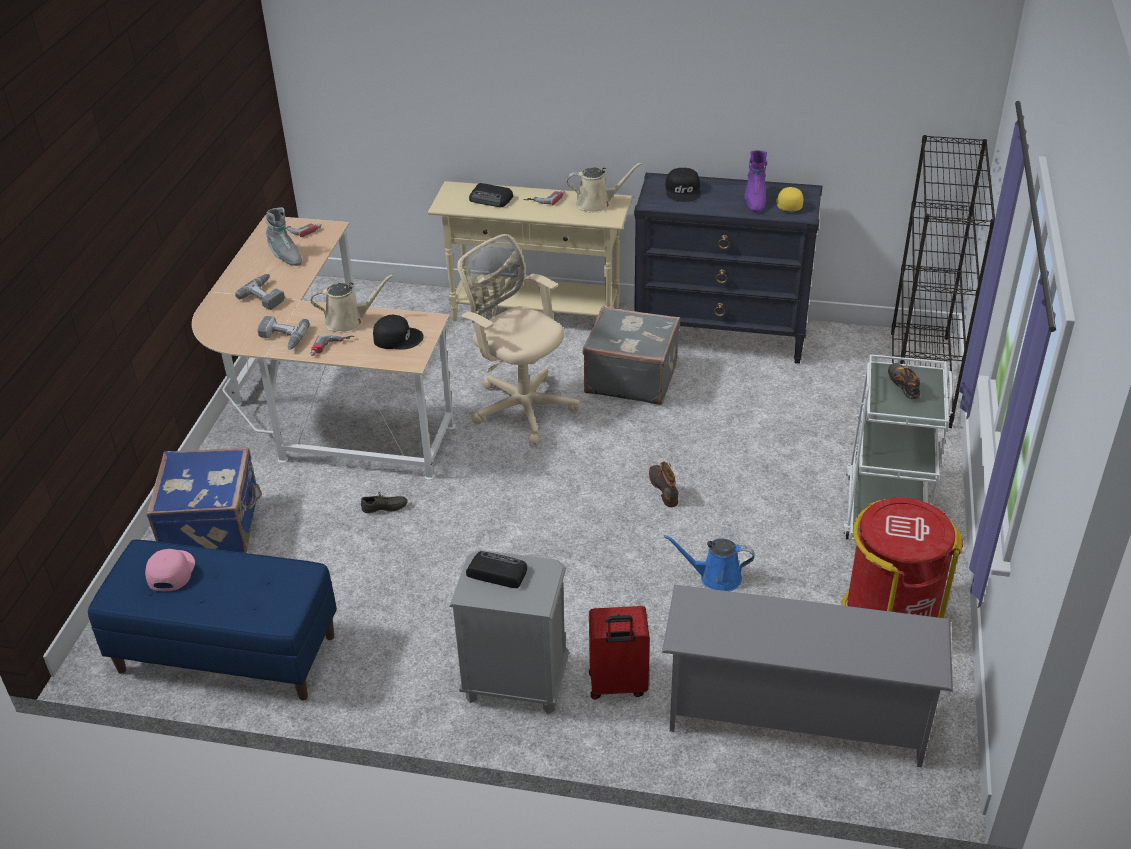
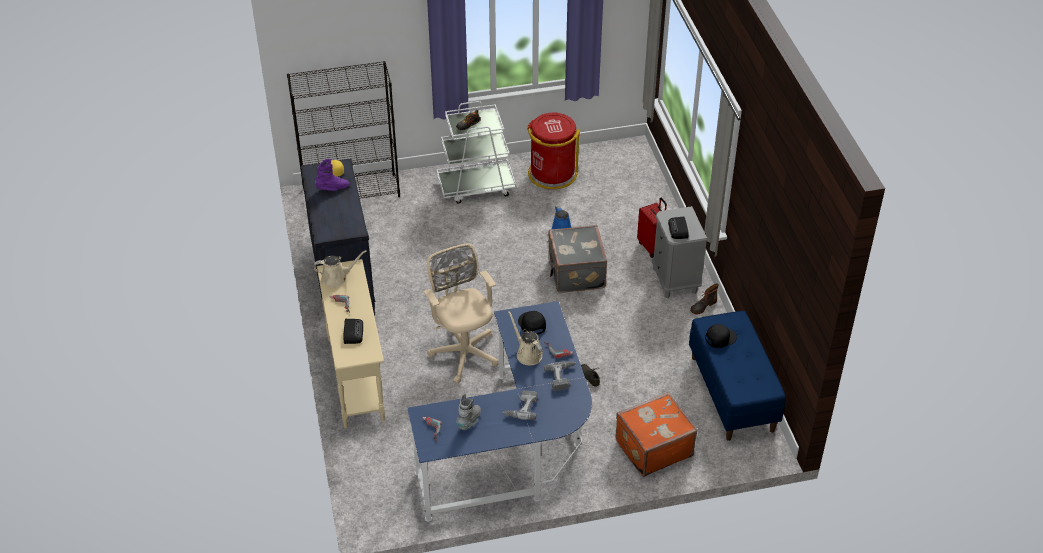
camera: 115 degrees left, 5 degrees up
pink cap [145,549,195,591] -> none
blue suitcase [147,447,262,553] -> orange suitcase [615,392,698,477]
beige desk [192,215,456,480] -> blue desk [407,301,592,522]
beige office chair [457,234,580,445] -> beige office chair turned 135 degrees clockwise [423,243,498,384]
beige watering can [567,162,642,213] -> beige watering can turned 105 degrees clockwise [313,250,367,287]
grey suitcase [582,307,680,405] -> grey suitcase moved to [547,225,607,293]
boot [649,462,679,507] -> boot moved to [690,283,719,314]
grey shoe rack [662,585,953,768] -> none
black cap [666,168,701,202] -> black cap moved to [705,324,737,348]

